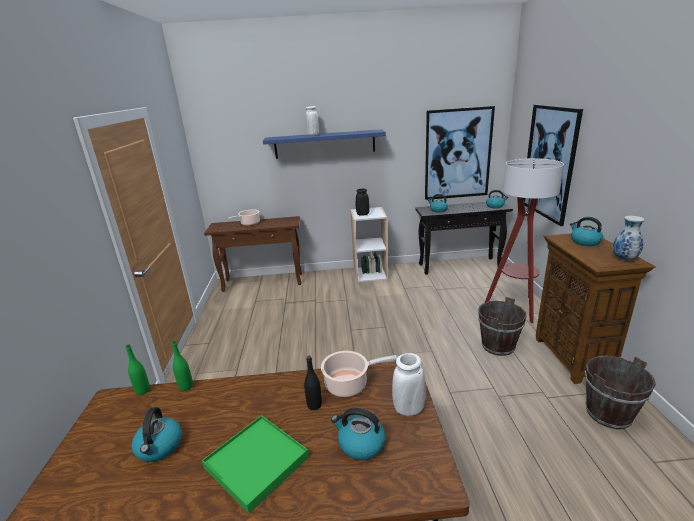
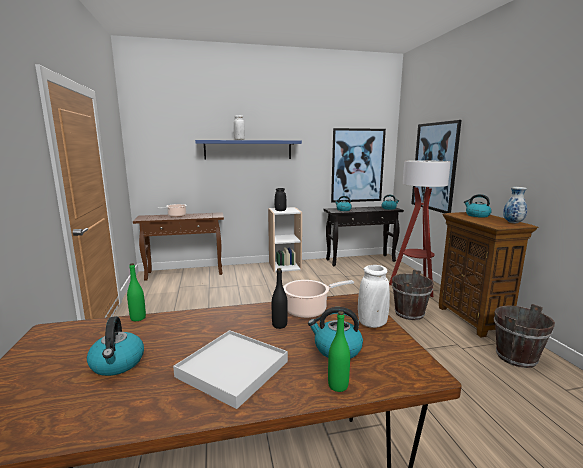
camera: 10 degrees left, 10 degrees down
green bottle [126,344,150,395] -> green bottle moved to [328,311,350,392]
green tray [202,415,309,513] -> white tray [173,330,288,409]

